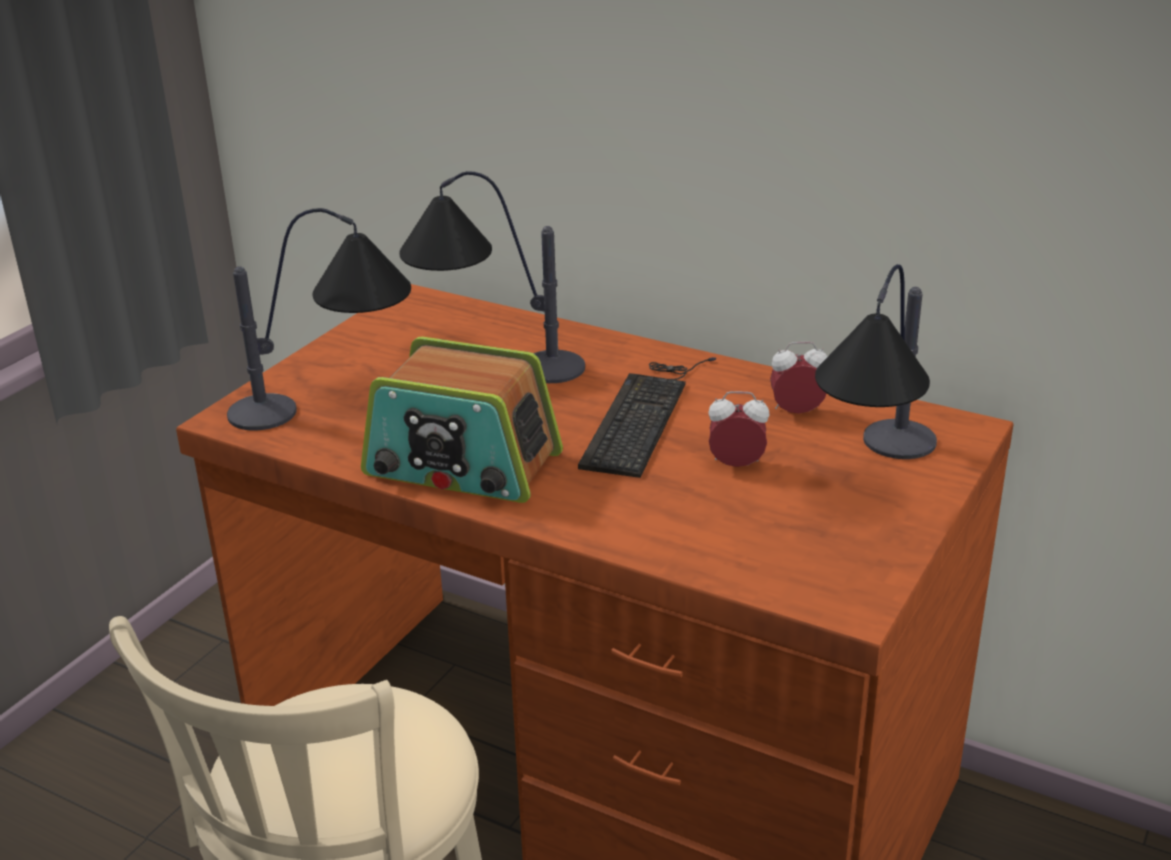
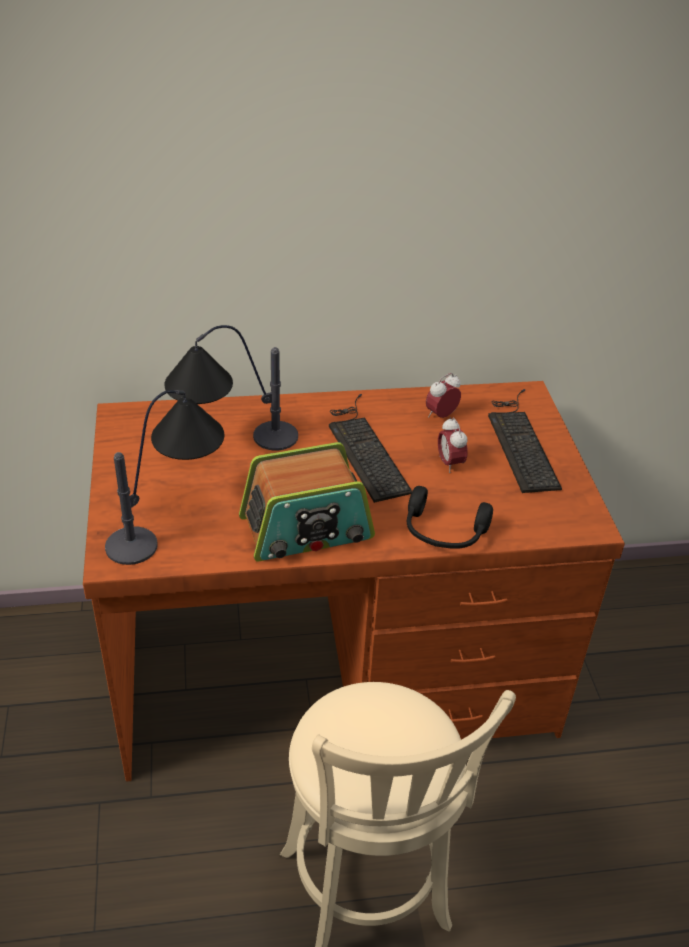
camera: 40 degrees left, 10 degrees up
alarm clock [708,391,769,467] -> alarm clock turned 75 degrees counterclockwise [438,417,468,473]
table lamp [815,264,937,459] -> keyboard [488,389,562,493]
none -> black headphones [407,486,493,549]

